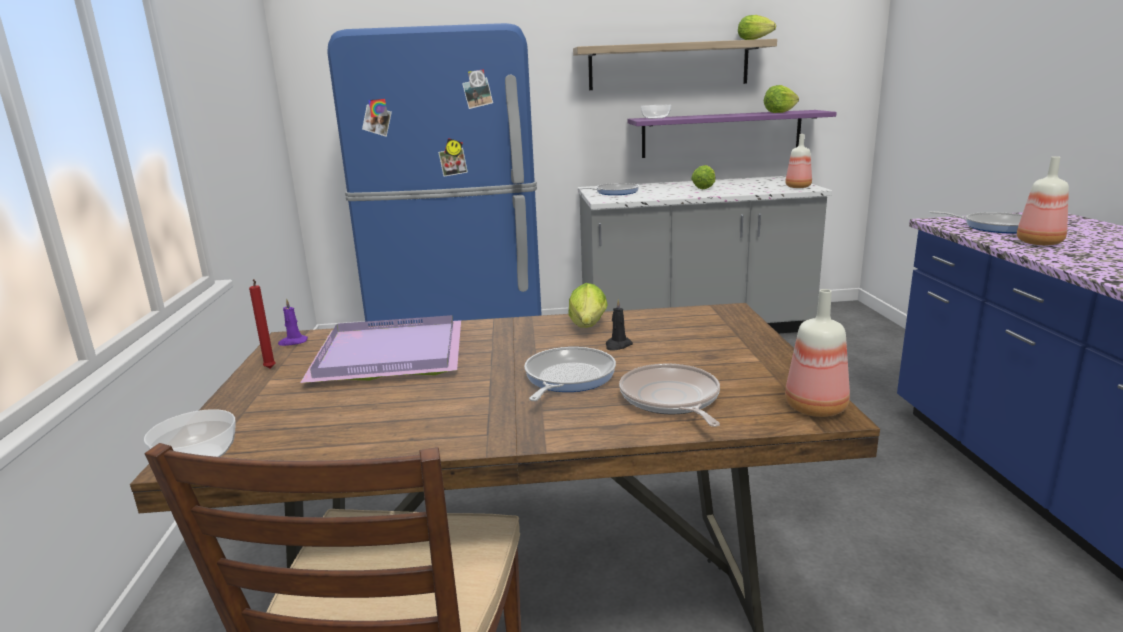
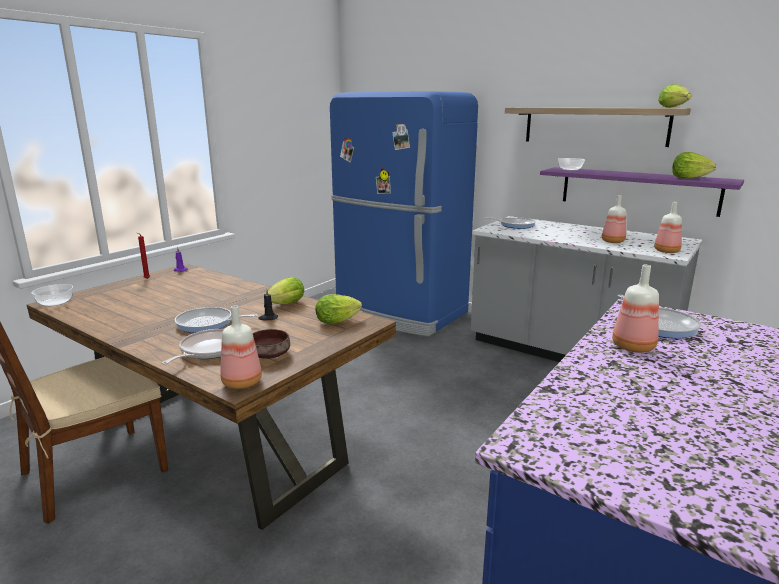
camera: 40 degrees right, 0 degrees up
purple tray [300,315,461,383] -> none
frying pan [524,347,616,401] -> frying pan turned 150 degrees counterclockwise [175,307,258,333]
lettuce [691,165,715,190] -> lettuce moved to [315,294,362,324]
none -> brown bowl [253,329,290,359]
none -> bottle [602,195,626,243]

